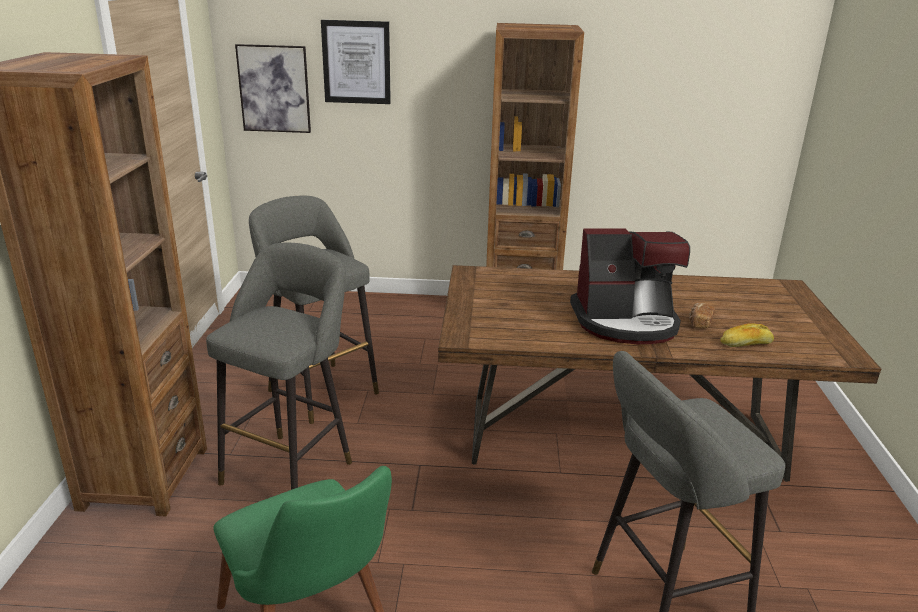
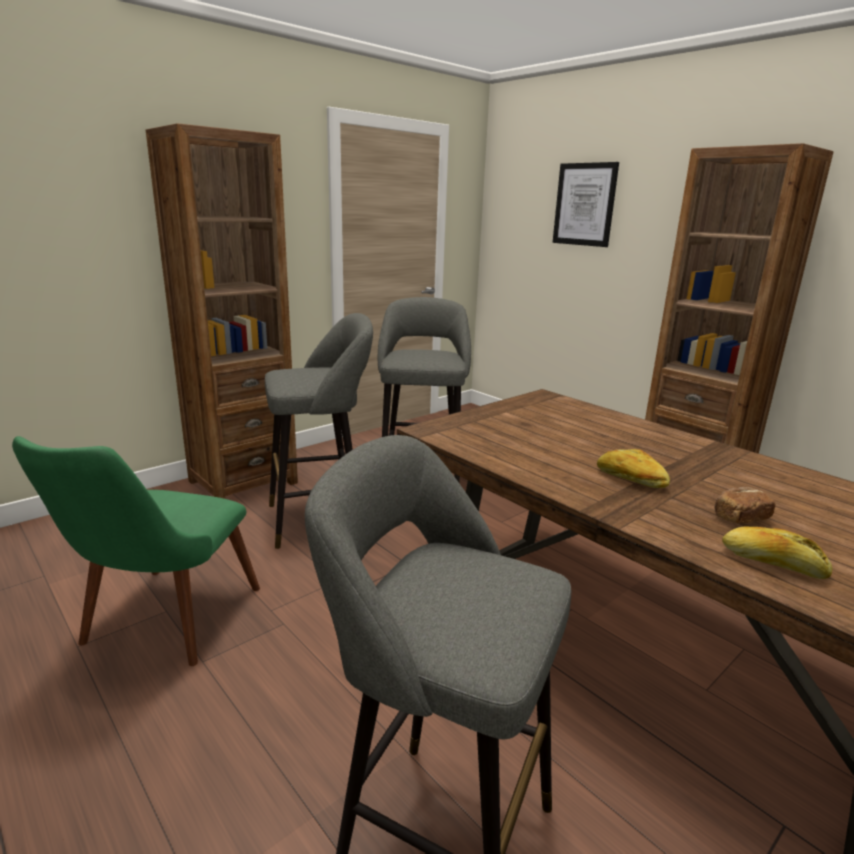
camera: 45 degrees right, 5 degrees down
picture [235,44,311,133] -> none
coffee machine [570,229,690,344] -> bread [597,449,670,488]

